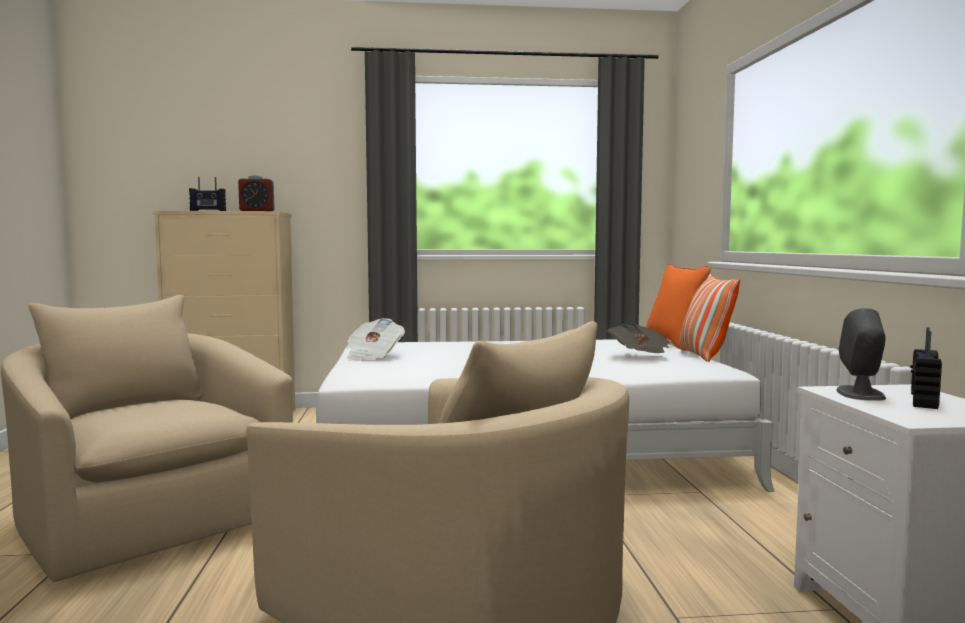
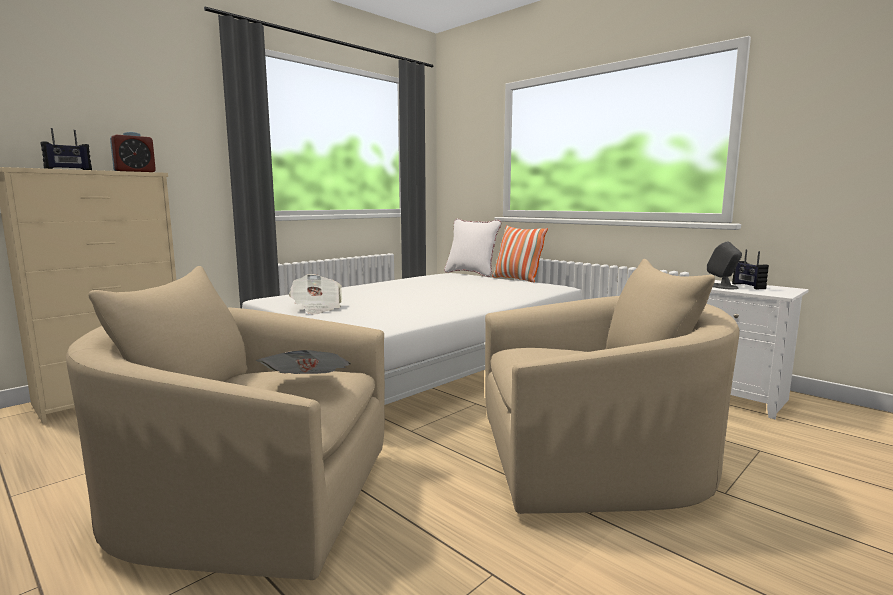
camera: 40 degrees left, 5 degrees up
newspaper [607,324,669,353] -> newspaper moved to [255,350,351,374]
orange pillow [646,263,711,349] -> white pillow [444,219,501,277]

